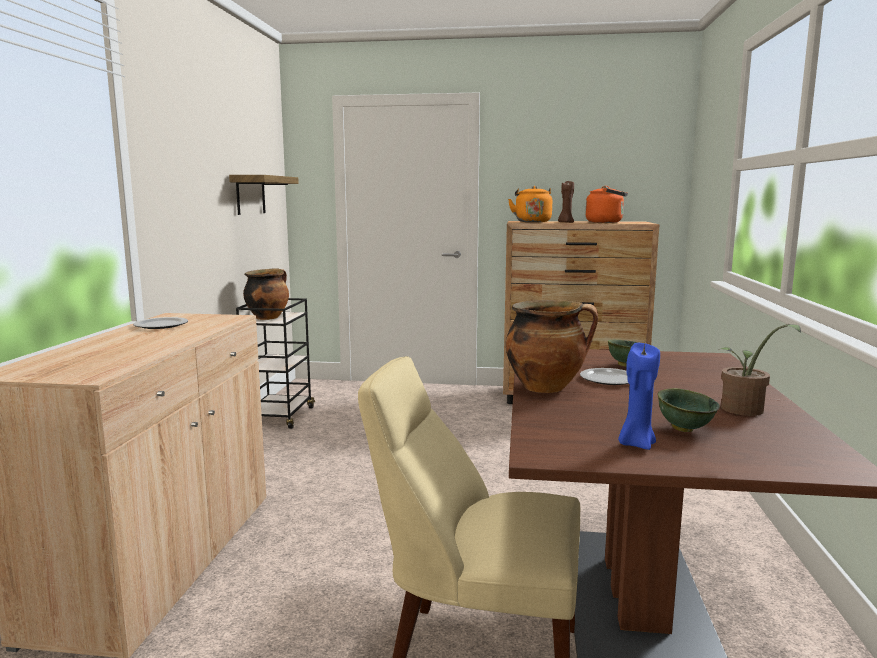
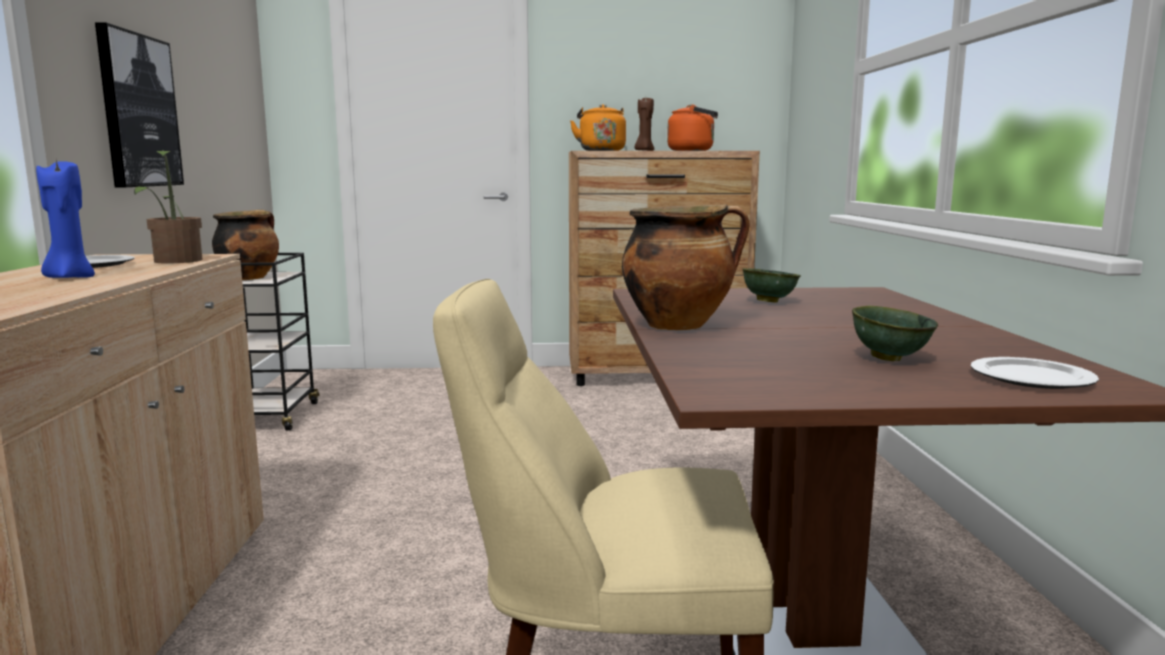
camera: 10 degrees left, 0 degrees up
shelf [229,175,299,215] -> none
plate [580,368,629,385] -> plate moved to [971,357,1099,389]
blue candle [618,343,660,450] -> blue candle moved to [36,160,95,278]
potted plant [718,324,801,416] -> potted plant moved to [134,151,203,264]
none -> picture [95,22,184,187]

